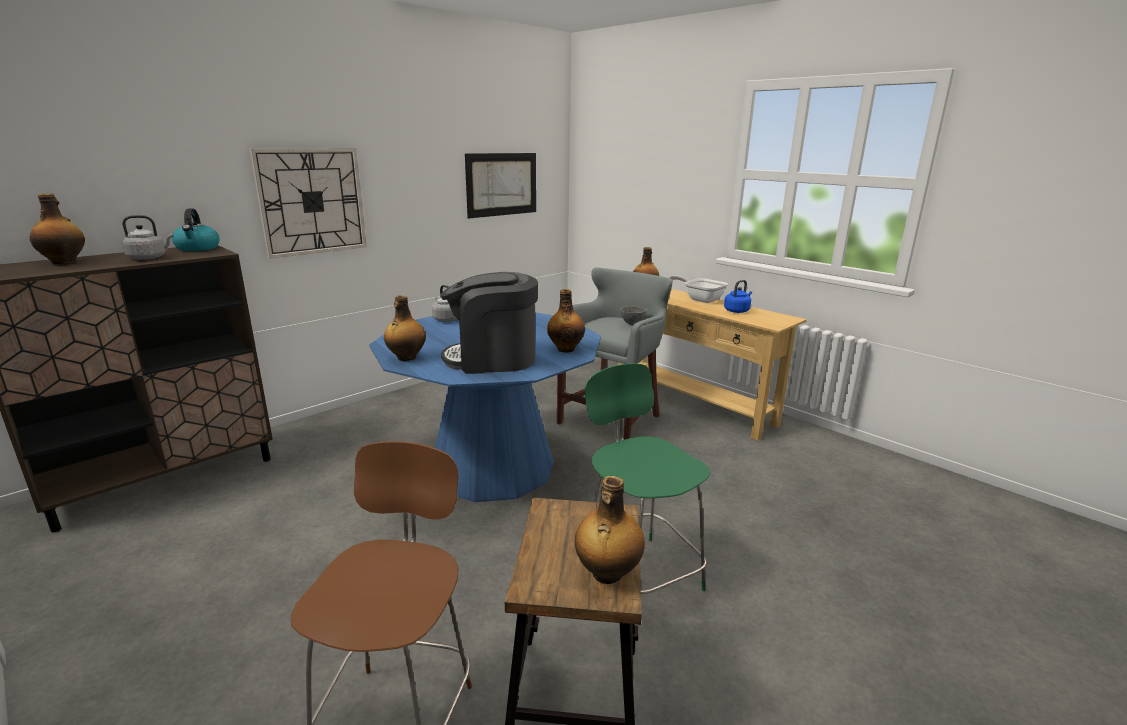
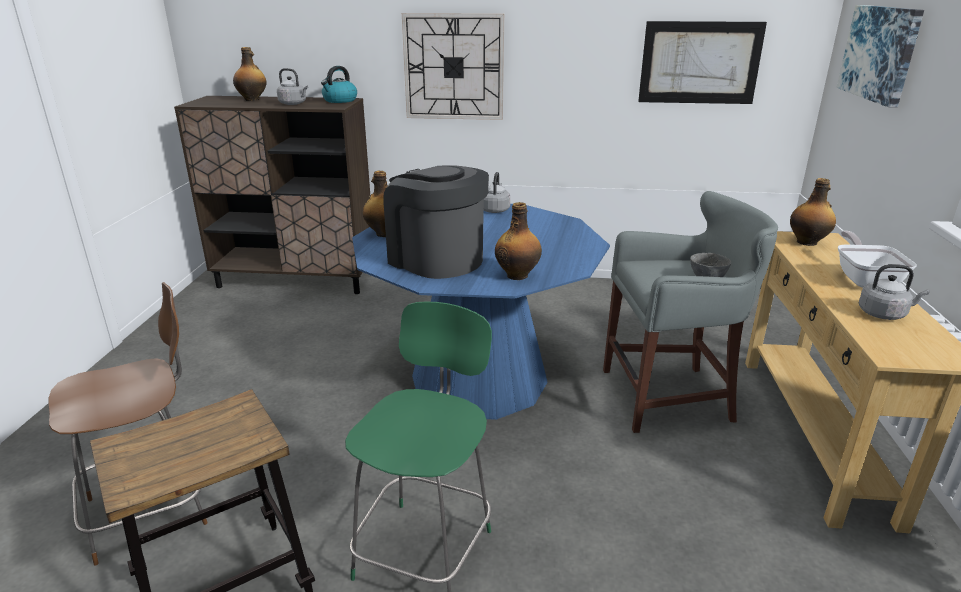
camera: 50 degrees right, 5 degrees up
bottle [575,476,645,584] -> none
blue kettle [724,280,752,313] -> grey kettle [859,264,930,320]
none -> picture [837,5,924,108]

